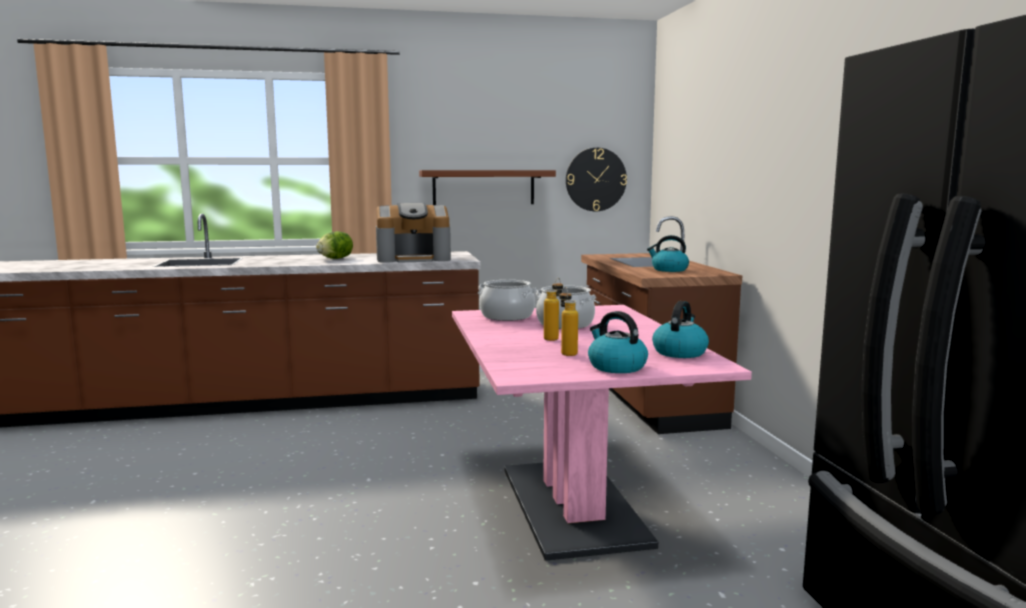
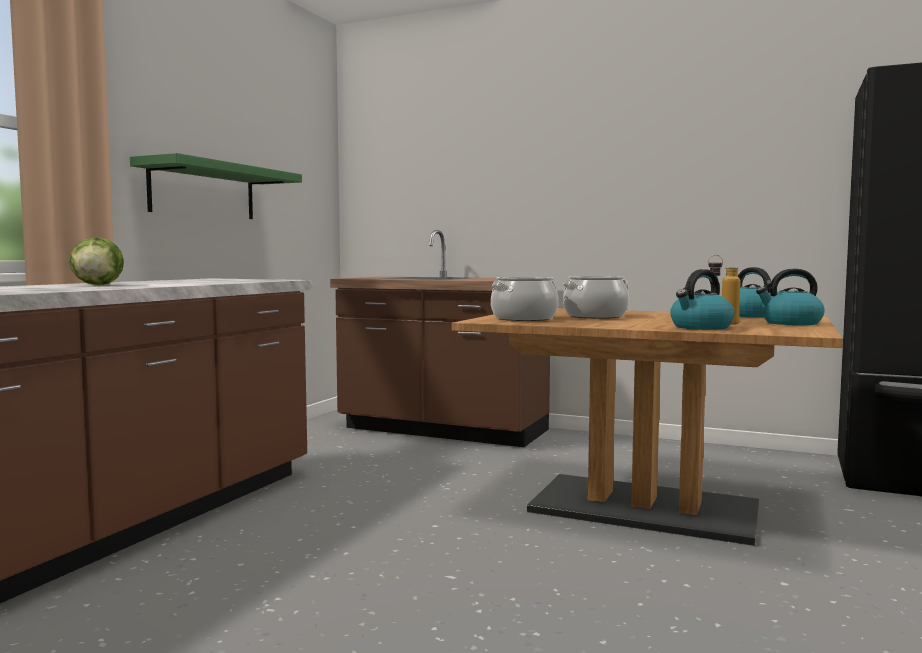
camera: 55 degrees left, 5 degrees down
coffee machine [376,203,451,263] -> none
brown shelf [419,170,556,205] -> green shelf [130,153,302,219]
pink dining table [452,305,752,561] -> brown dining table [452,308,843,546]
bottle [544,278,563,341] -> none
wall clock [566,148,627,211] -> none
kettle [647,235,689,272] -> kettle moved to [670,269,734,330]

